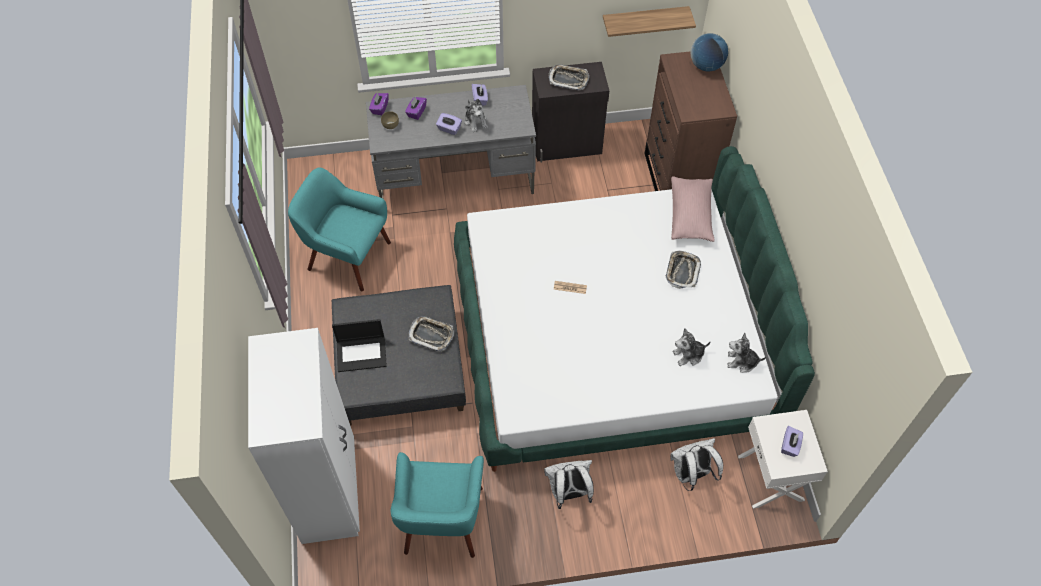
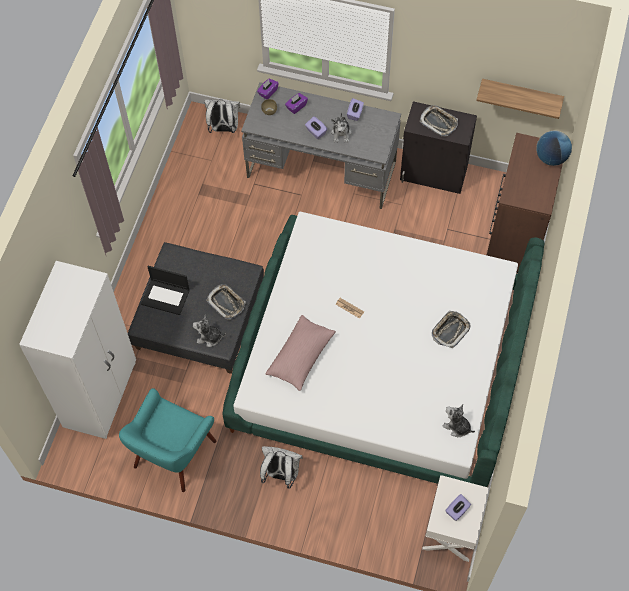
camera: 25 degrees right, 5 degrees up
turquoise armchair [288,167,391,291] -> none
white backpack [670,438,723,491] -> white backpack moved to [204,99,240,133]
pink pillow [671,176,715,242] -> pink pillow moved to [265,315,336,391]
plush toy [673,328,711,366] -> plush toy moved to [193,315,226,347]

